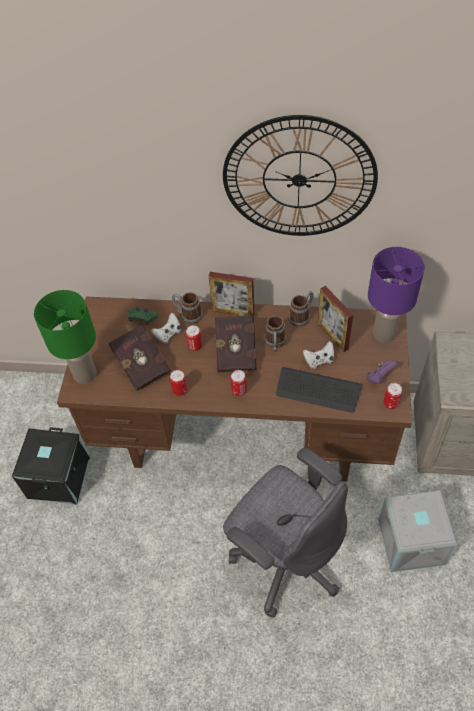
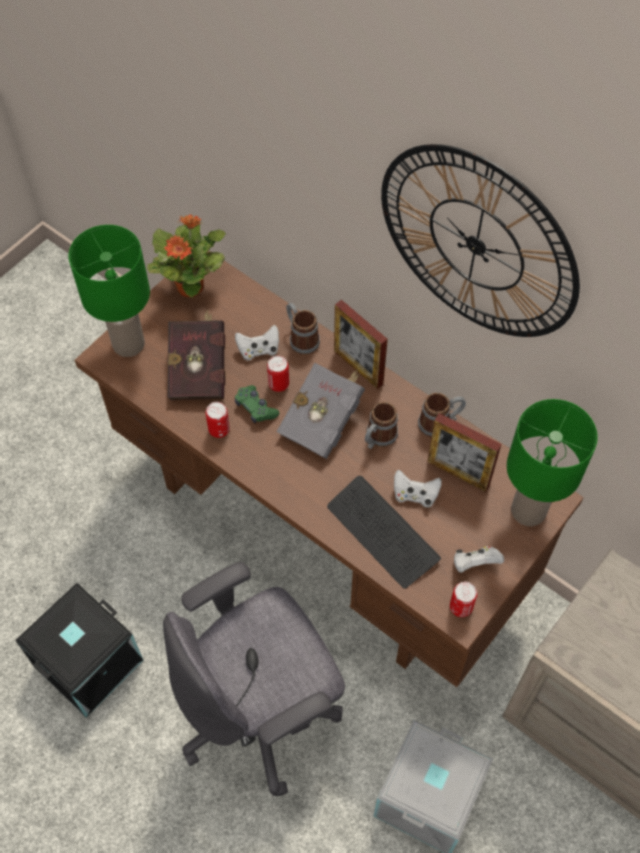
camera: 30 degrees right, 5 degrees up
black storage box [12,427,90,505] -> black storage box moved to [15,583,144,717]
green game controller [127,307,158,325] -> green game controller moved to [235,385,279,423]
red book [215,310,257,373] -> grey book [276,363,365,459]
grey office chair [223,448,348,618] -> grey office chair turned 75 degrees clockwise [163,562,345,796]
can [230,370,247,396] -> none
picture frame [318,286,353,352] -> picture frame turned 60 degrees counterclockwise [427,413,502,492]
purple game controller [367,361,398,384] -> white game controller [454,546,504,573]
purple table lamp [368,247,425,343] -> green table lamp [507,399,598,526]
none -> potted plant [147,214,226,298]

